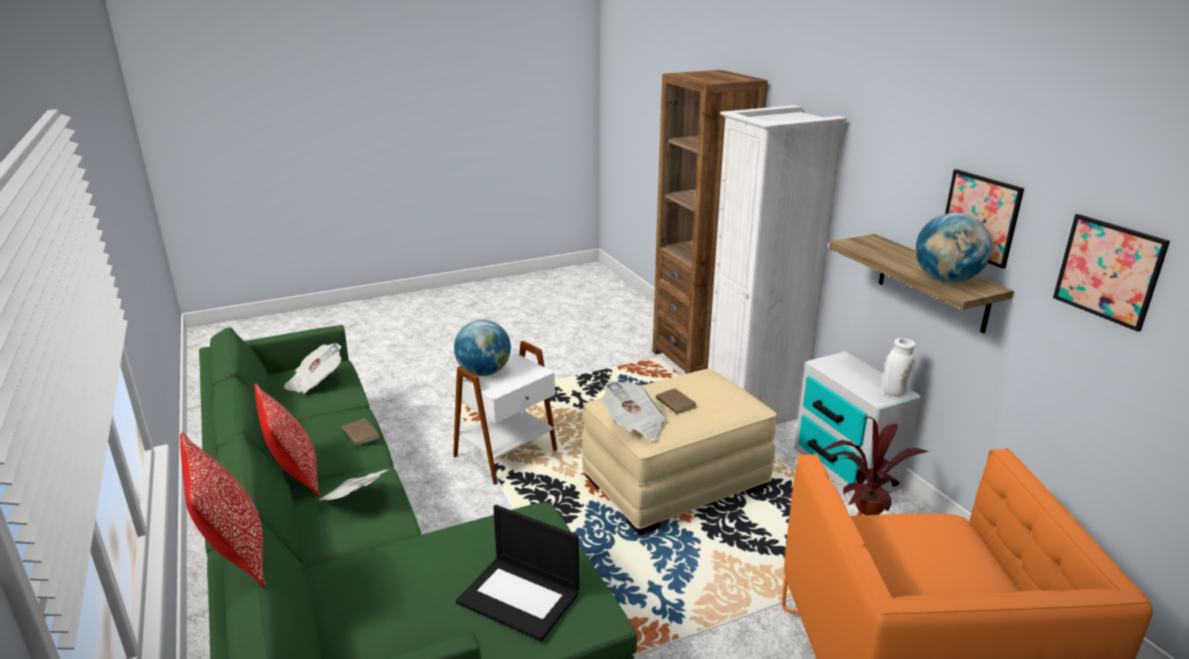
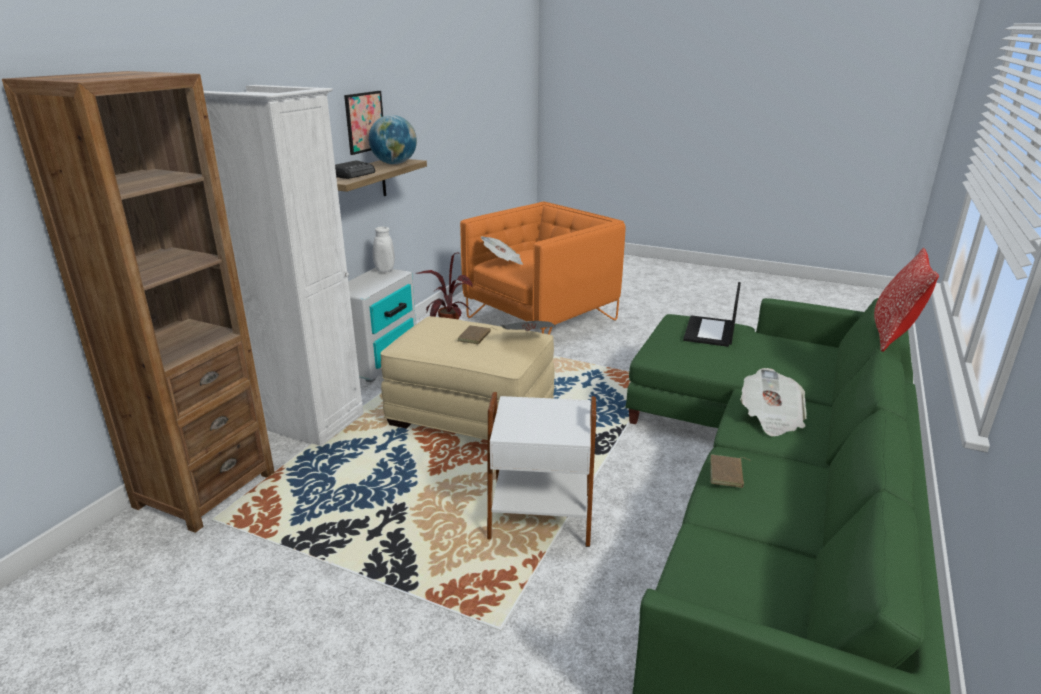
camera: 130 degrees left, 0 degrees up
pillow [254,383,320,497] -> none
newspaper [284,343,342,394] -> newspaper moved to [480,236,523,265]
globe [454,320,511,376] -> none
laptop [456,505,579,641] -> laptop turned 150 degrees counterclockwise [683,282,741,347]
picture [1053,214,1170,332] -> none
none -> radio [335,160,375,179]

